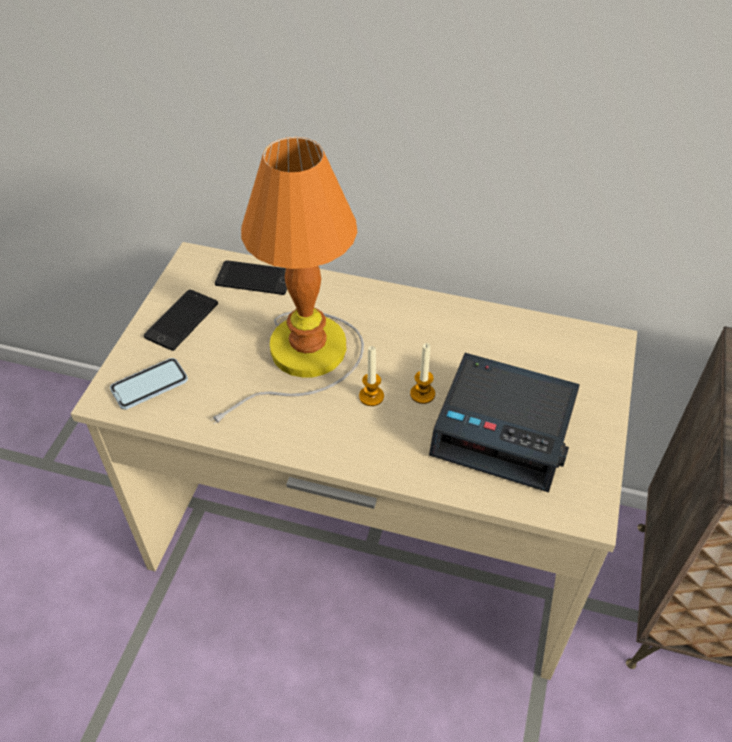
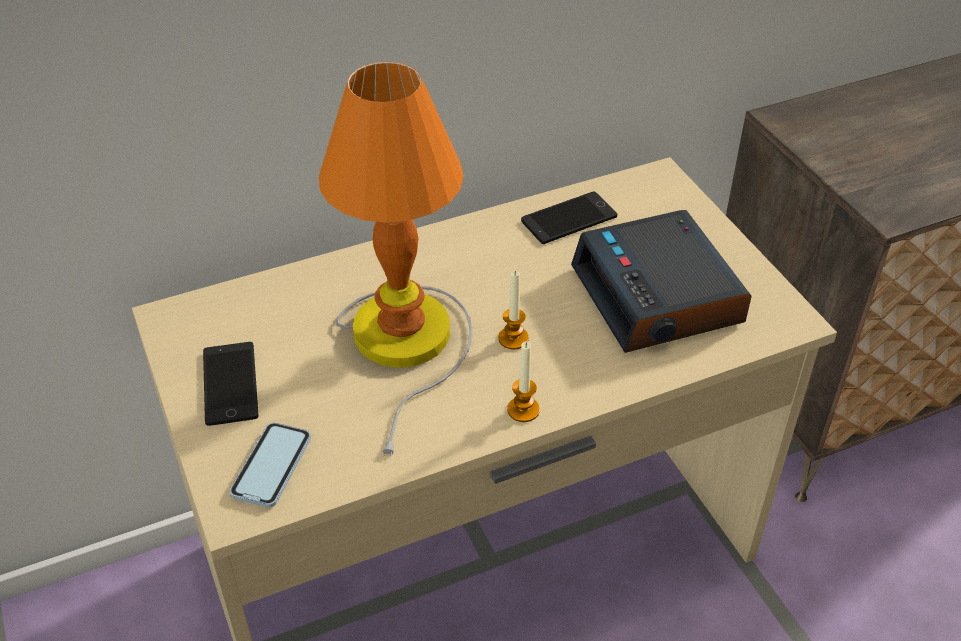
camera: 40 degrees left, 5 degrees down
phone [215,260,287,295] -> phone moved to [521,192,617,244]
candle [410,343,435,404] -> candle moved to [507,341,540,422]
alarm clock [429,353,580,493] -> alarm clock turned 90 degrees clockwise [571,210,752,353]

